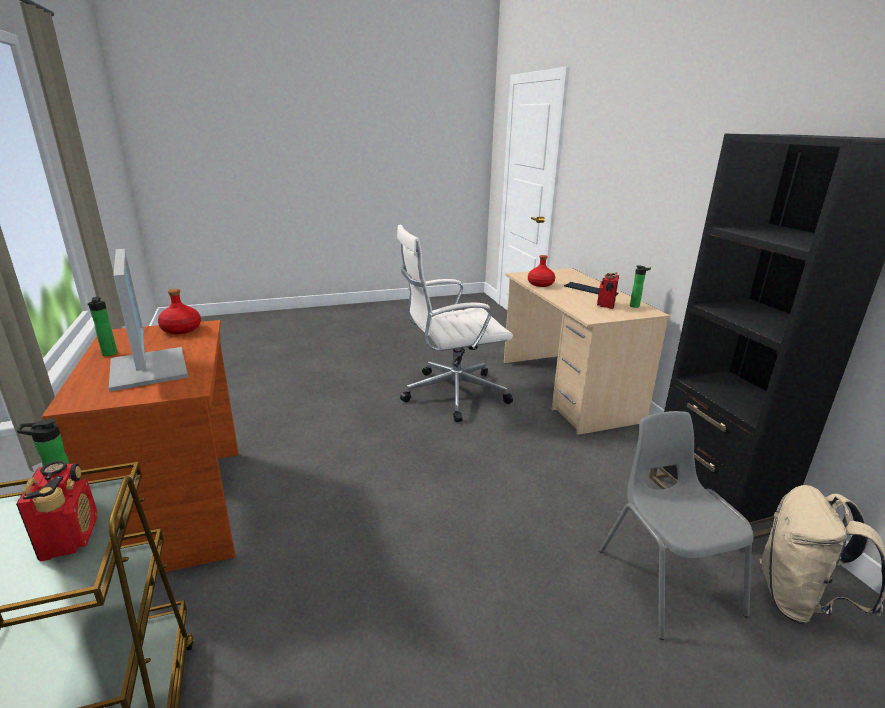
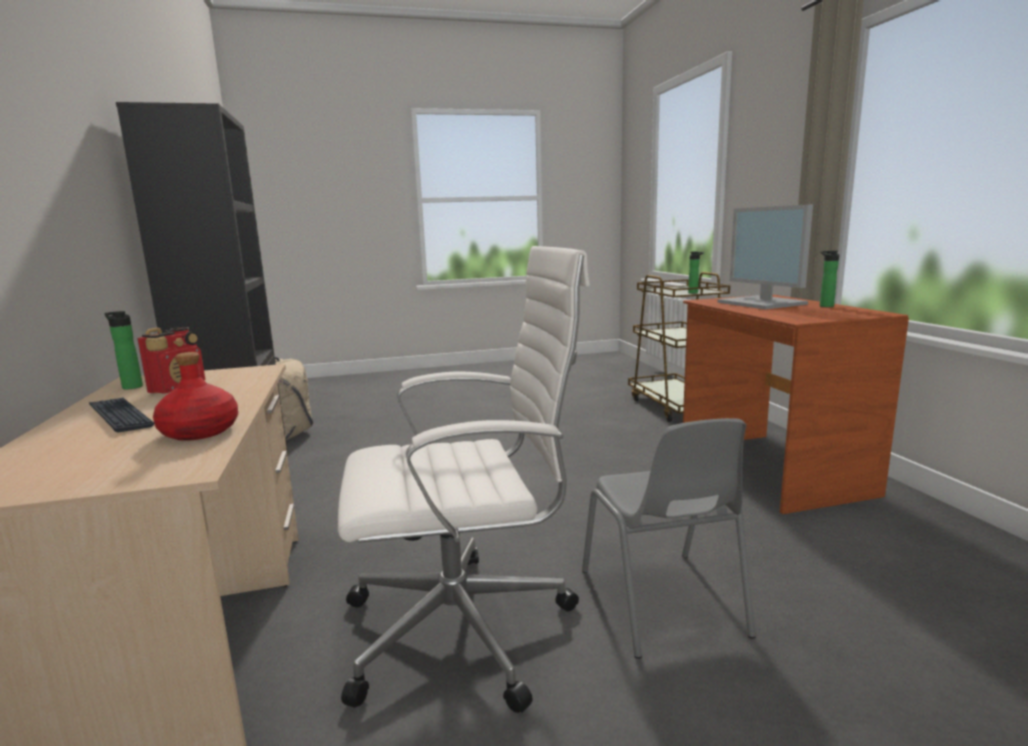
camera: 175 degrees left, 10 degrees down
radio [16,460,97,562] -> none
red bottle [158,289,201,334] -> none
grey chair [599,411,754,640] -> grey chair moved to [582,418,756,659]

